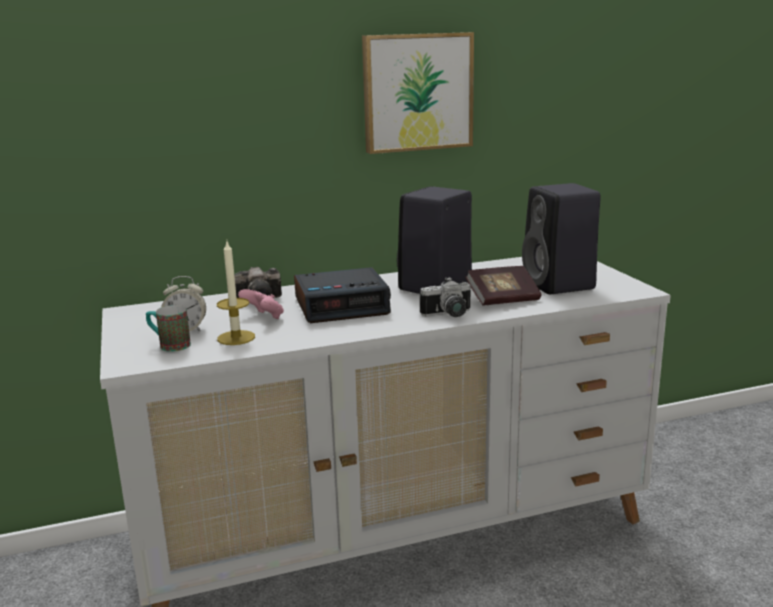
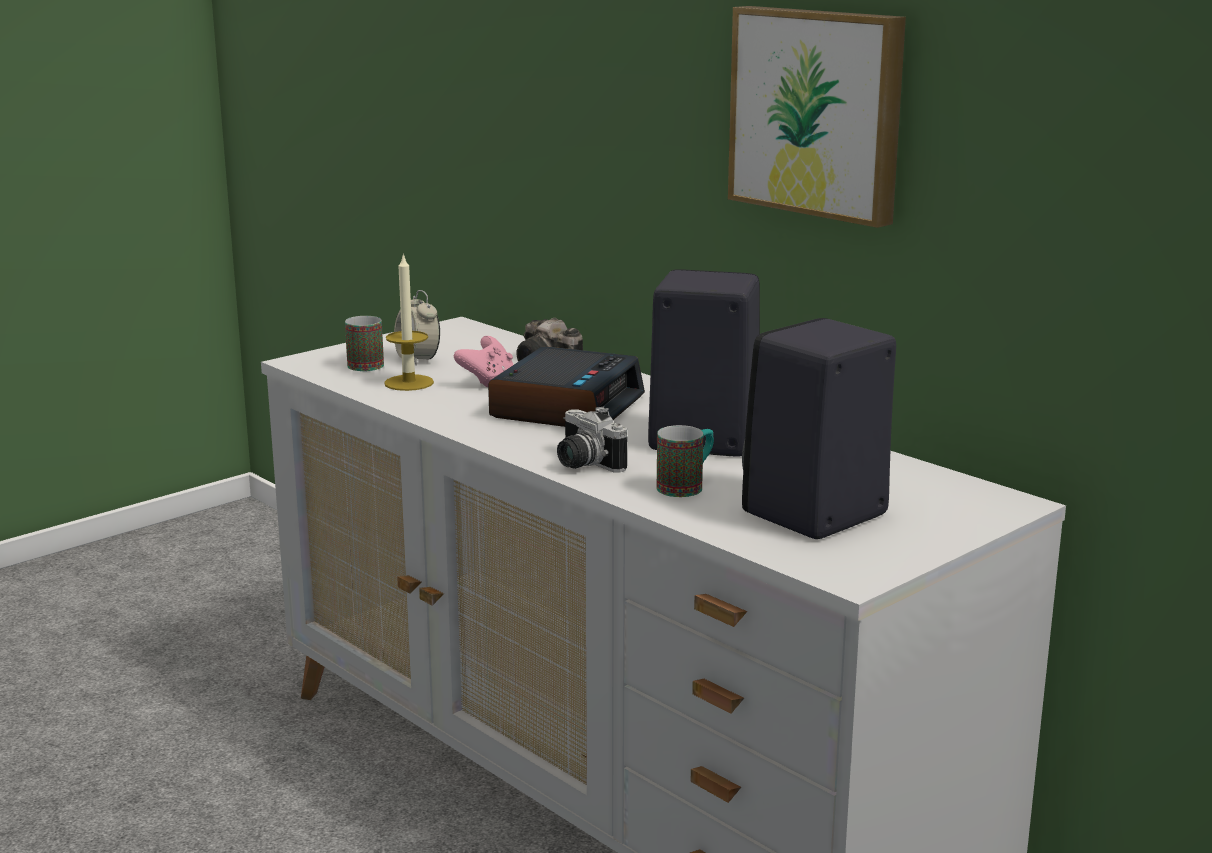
camera: 65 degrees right, 0 degrees up
alarm clock [294,267,391,323] -> alarm clock turned 120 degrees counterclockwise [488,346,645,427]
book [465,266,541,306] -> mug [657,425,714,497]

